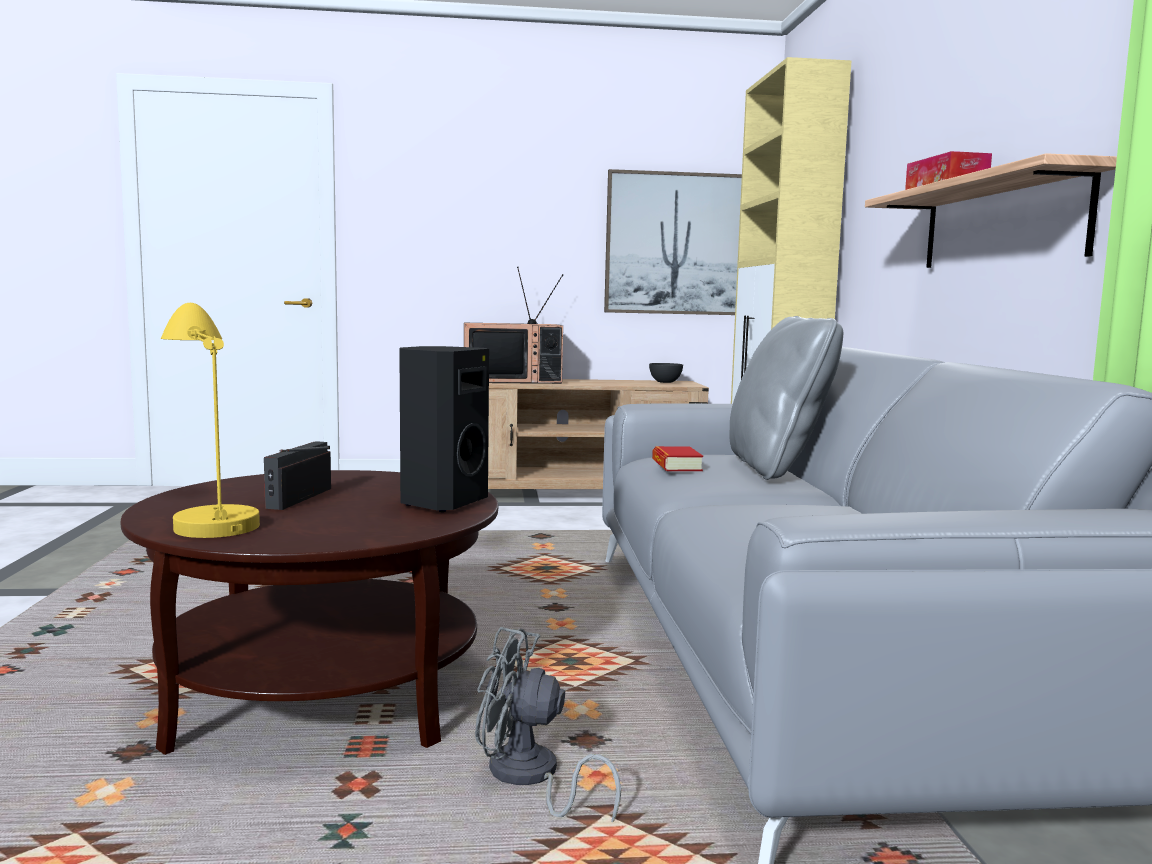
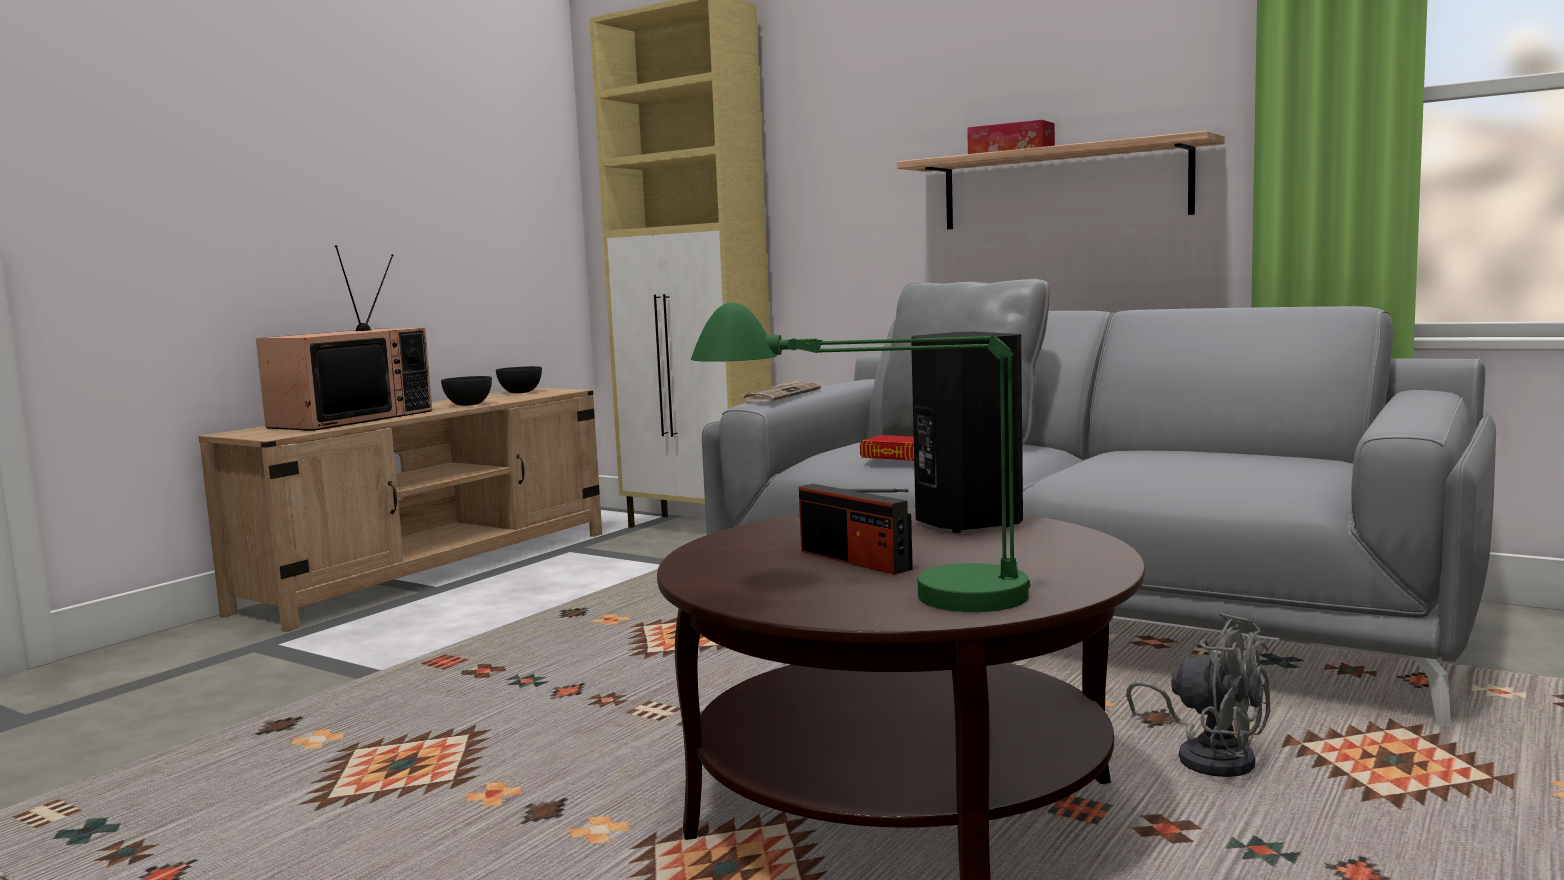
camera: 50 degrees left, 0 degrees up
yellow table lamp [161,303,260,538] -> green table lamp [691,302,1030,612]
grey fan [475,627,621,822] -> grey fan turned 105 degrees counterclockwise [1126,613,1270,777]
picture [604,169,742,315] -> none
none -> grey bowl [441,376,492,406]
none -> newspaper [740,379,821,402]

